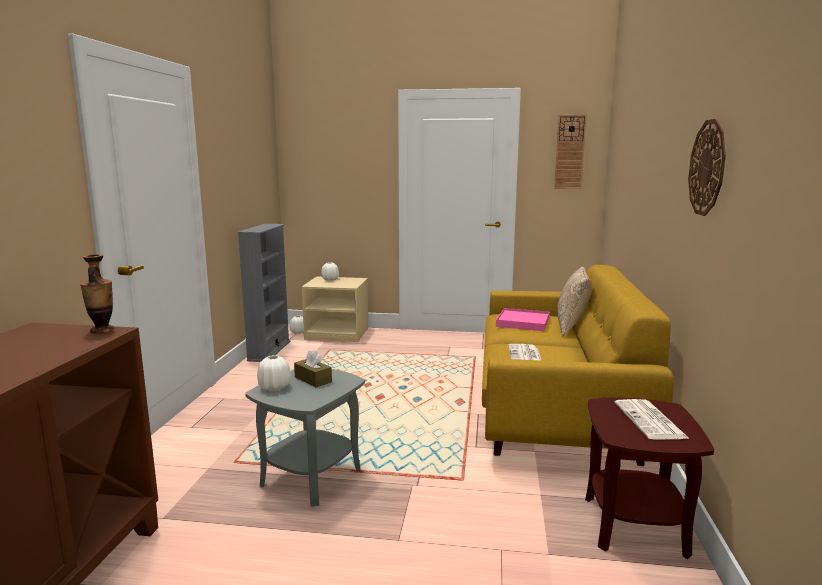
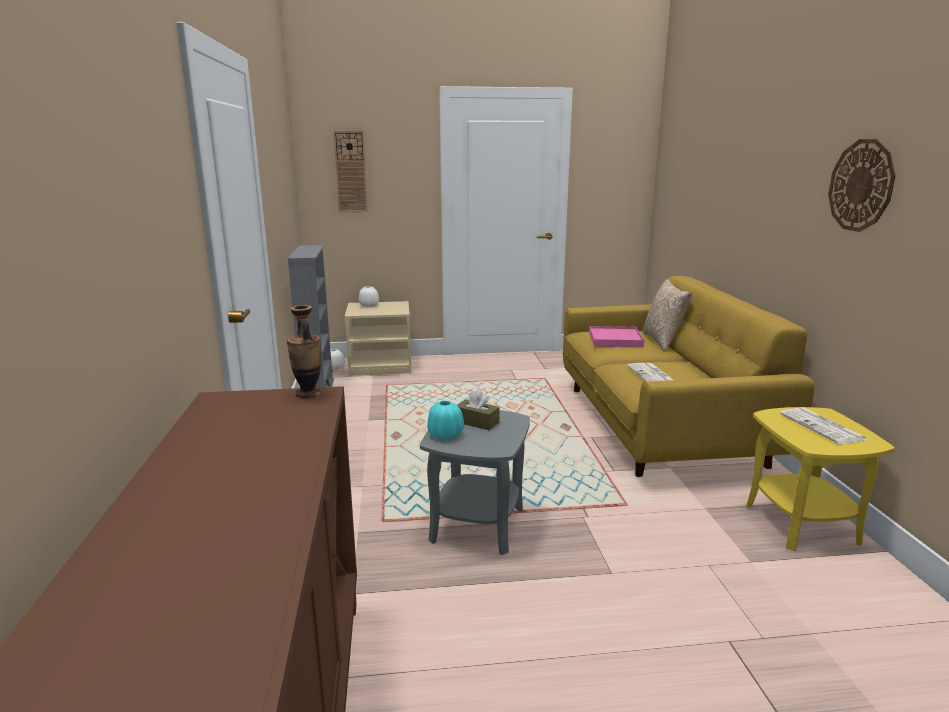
camera: 15 degrees left, 5 degrees up
white vase [257,355,291,391] -> turquoise vase [427,401,464,440]
wall clock [554,115,587,189] -> wall clock moved to [333,131,368,212]
brown side table [585,398,714,559] -> yellow side table [746,407,895,551]

